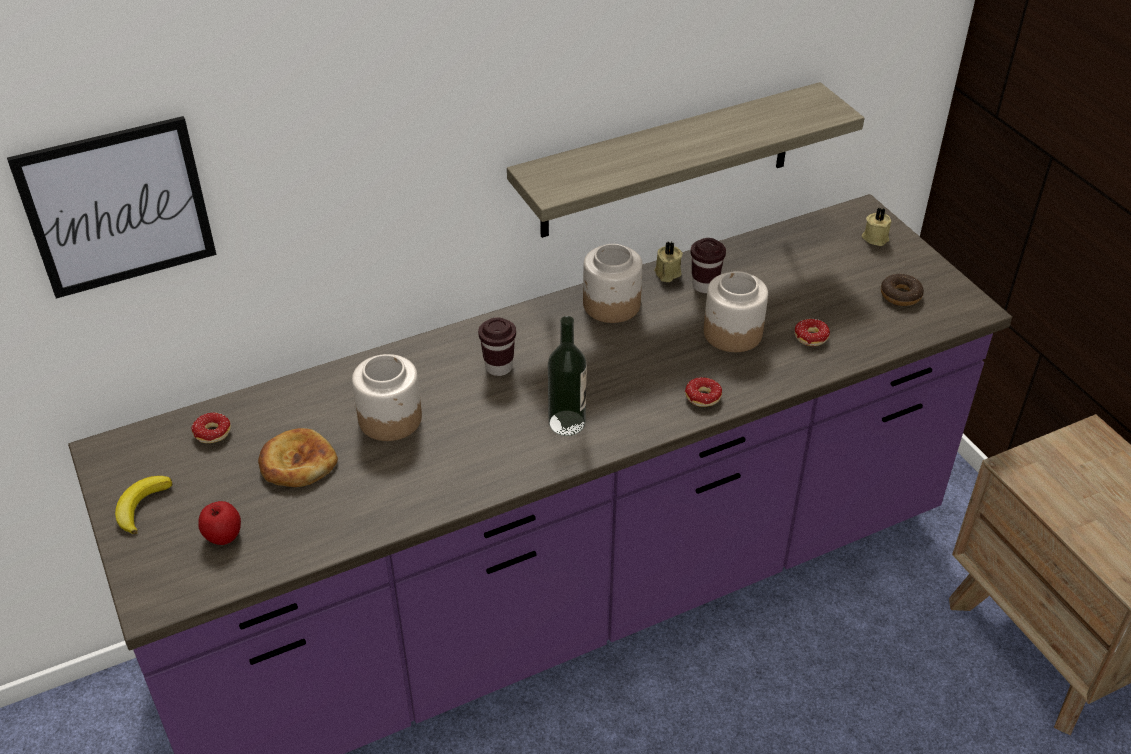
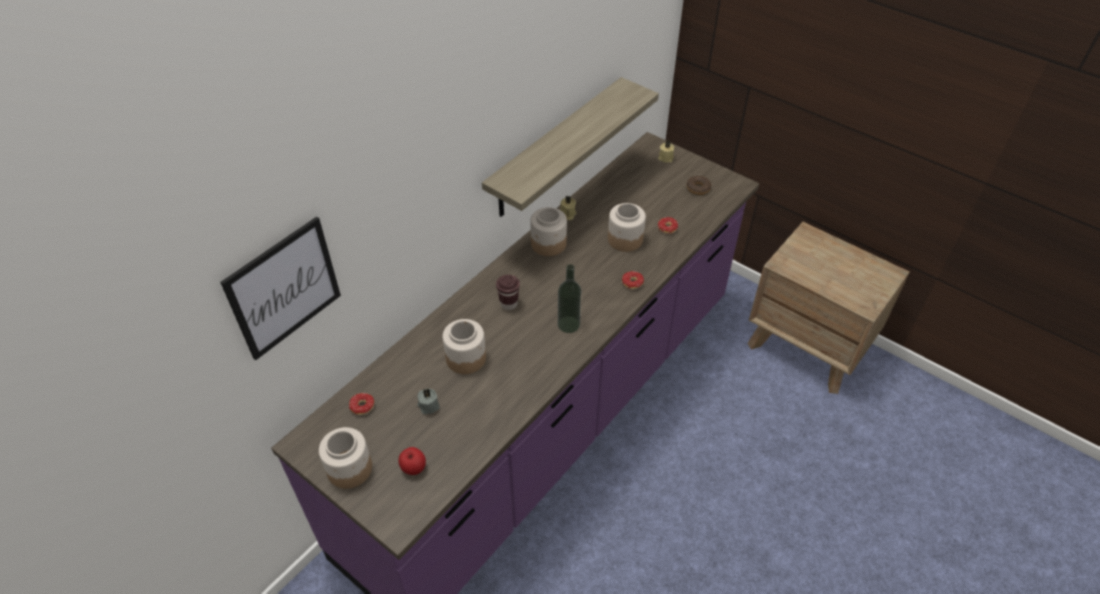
camera: 25 degrees left, 5 degrees up
banana [115,476,172,534] -> jar [319,427,372,489]
bread [258,428,338,487] -> grey candle [417,389,440,414]
brown cup [691,238,726,293] -> none

